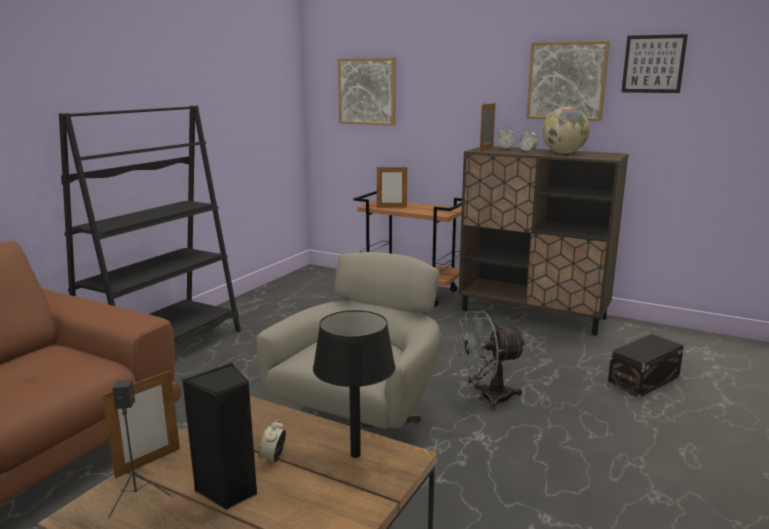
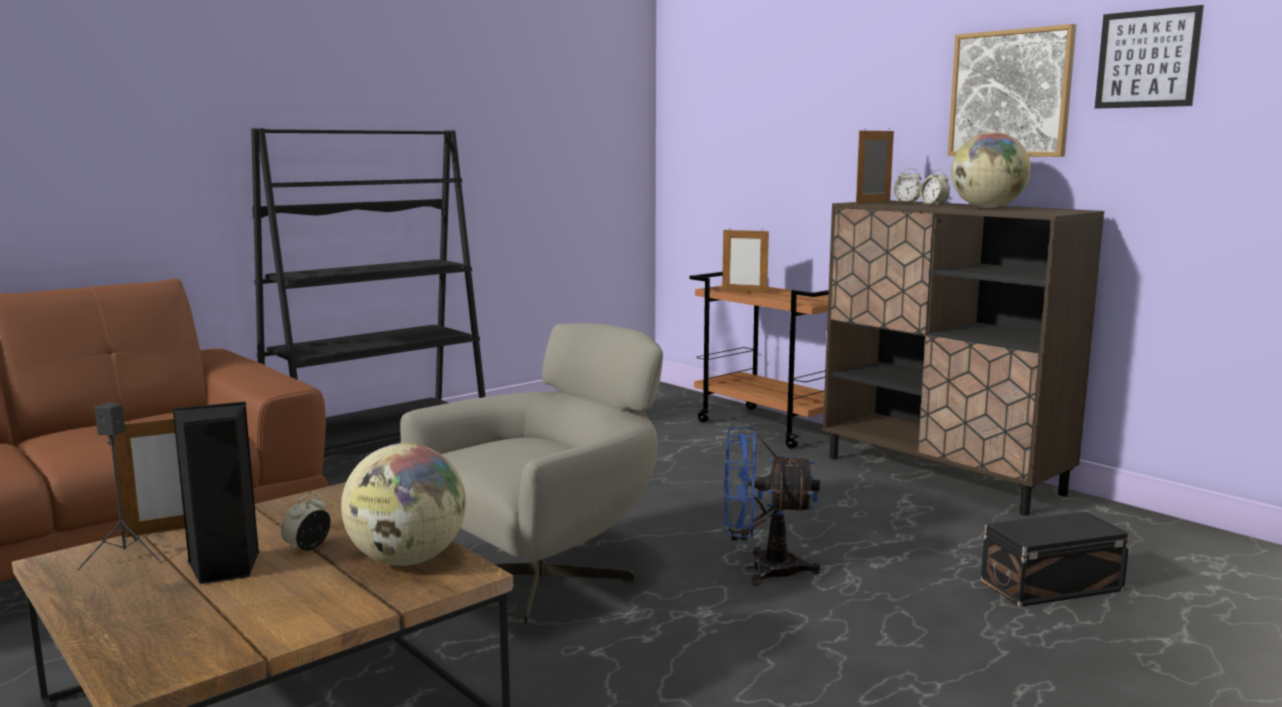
camera: 20 degrees right, 5 degrees down
black table lamp [313,310,395,458] -> globe [341,443,466,566]
picture [338,58,396,126] -> none
grey fan [457,310,526,410] -> blue fan [724,427,821,586]

